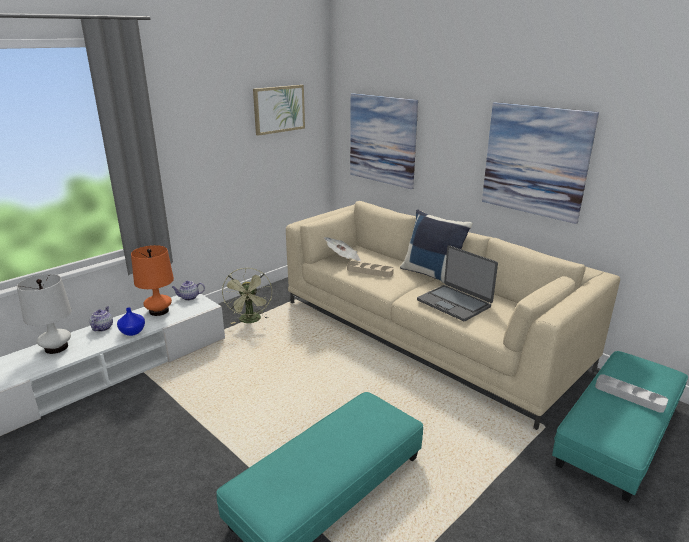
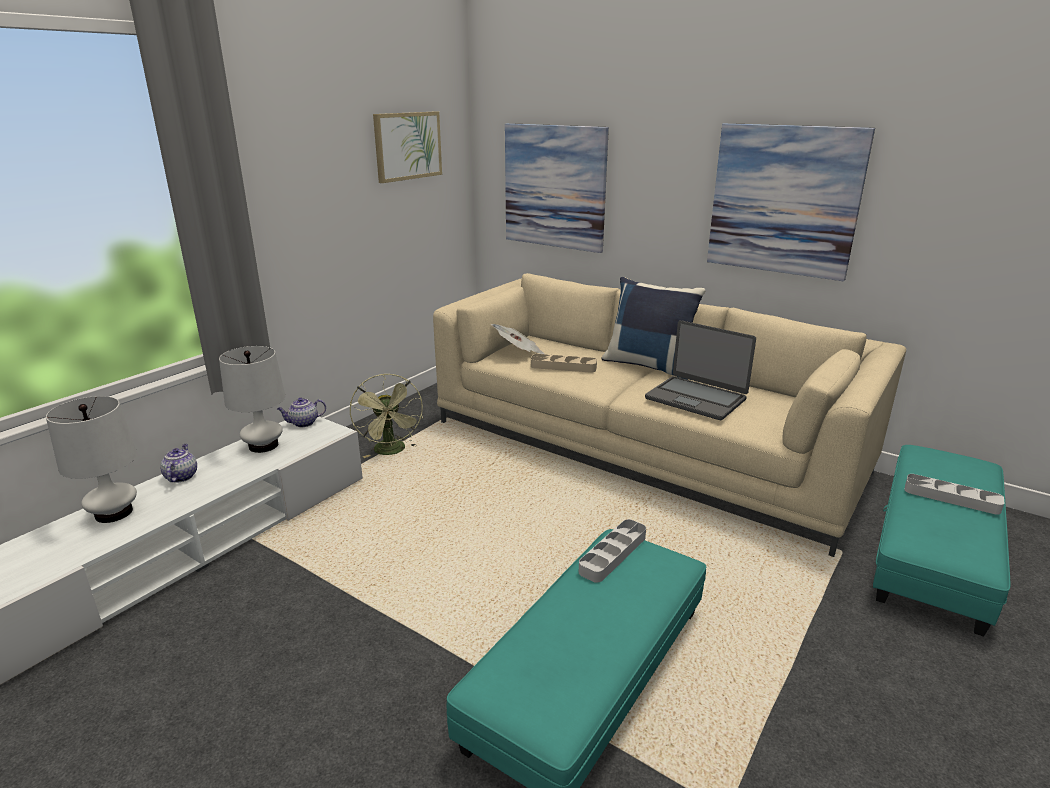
camera: 10 degrees left, 0 degrees up
blue vase [117,307,145,336] -> none
orange table lamp [131,245,174,316] -> white table lamp [219,346,285,453]
none -> grey tray [579,519,646,583]

